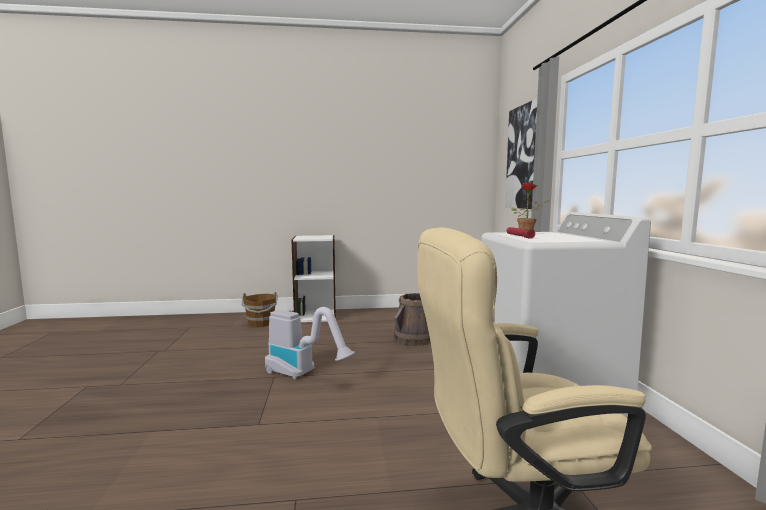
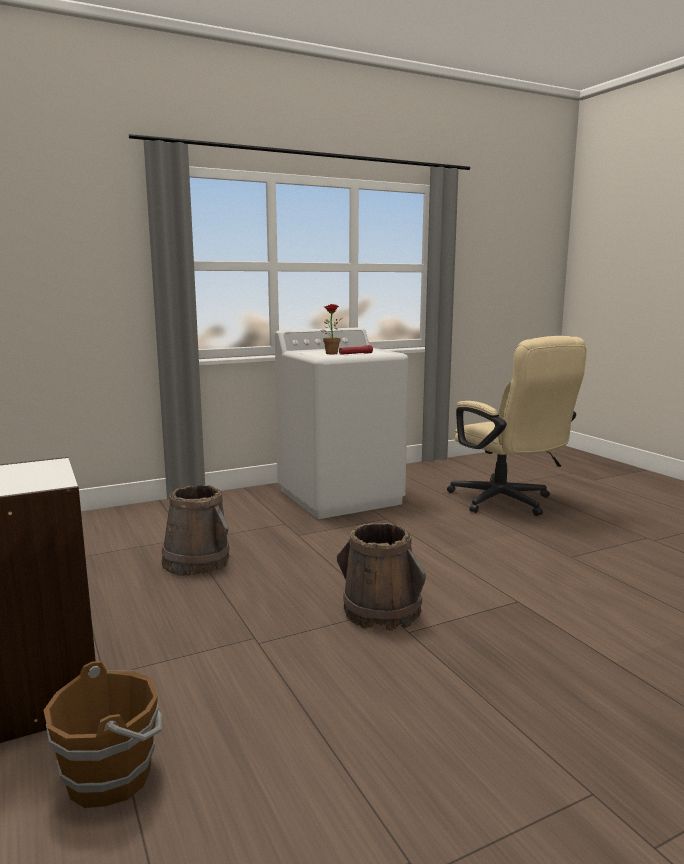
camera: 110 degrees left, 5 degrees up
vacuum cleaner [265,307,355,379] -> brown bucket [337,523,426,631]
picture [505,98,537,209] -> none

